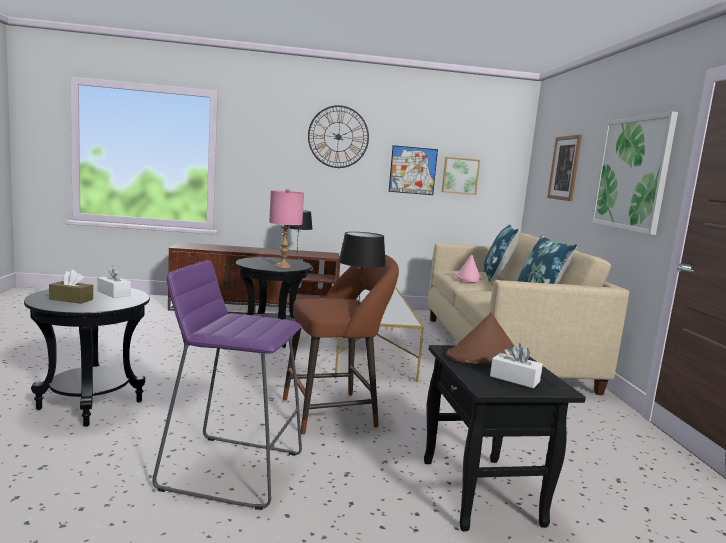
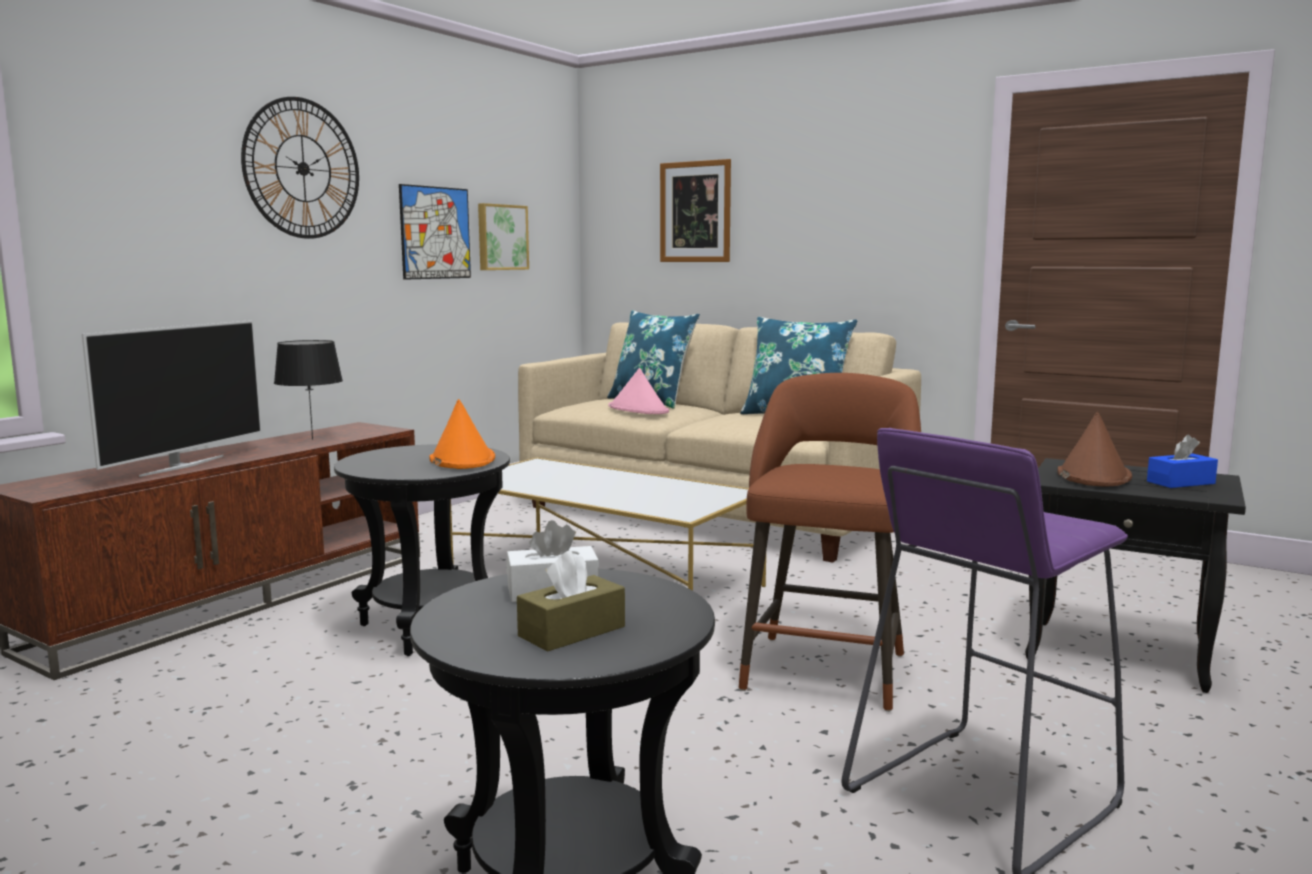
camera: 50 degrees left, 0 degrees up
pink table lamp [269,189,304,268] -> orange hat [429,399,495,469]
black table lamp [339,232,385,305] -> none
white tissue box [490,343,543,388] -> blue tissue box [1147,435,1218,488]
picture [591,111,678,235] -> none
none -> television [82,320,262,477]

